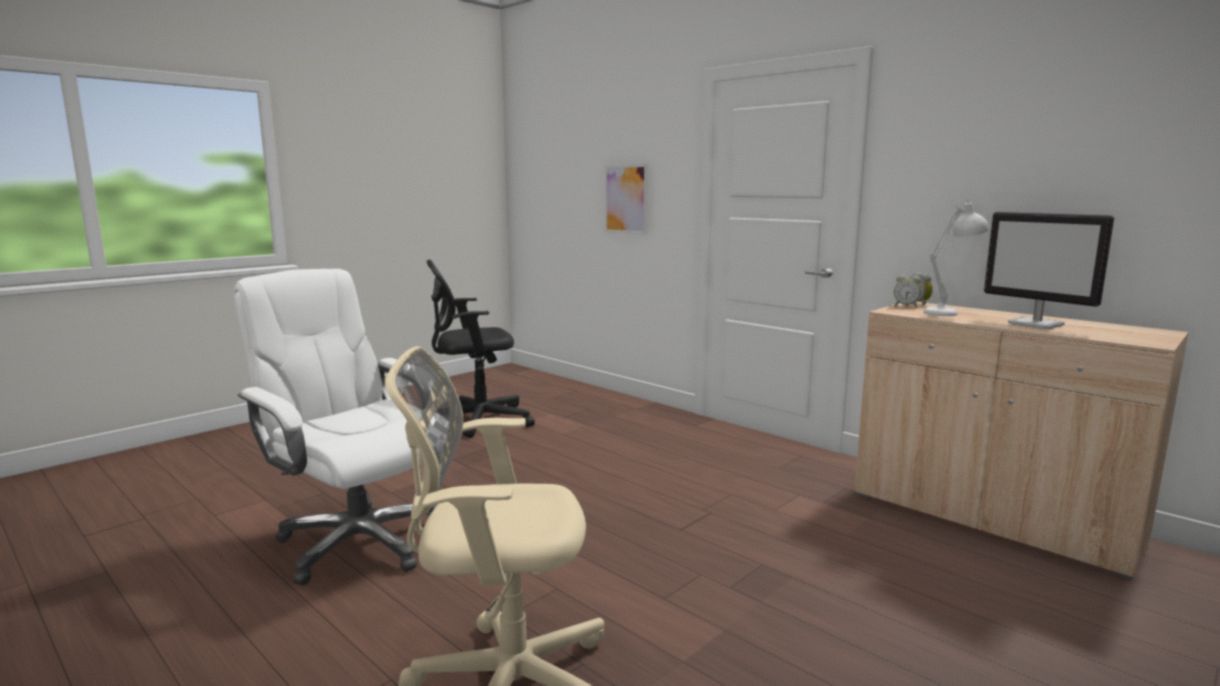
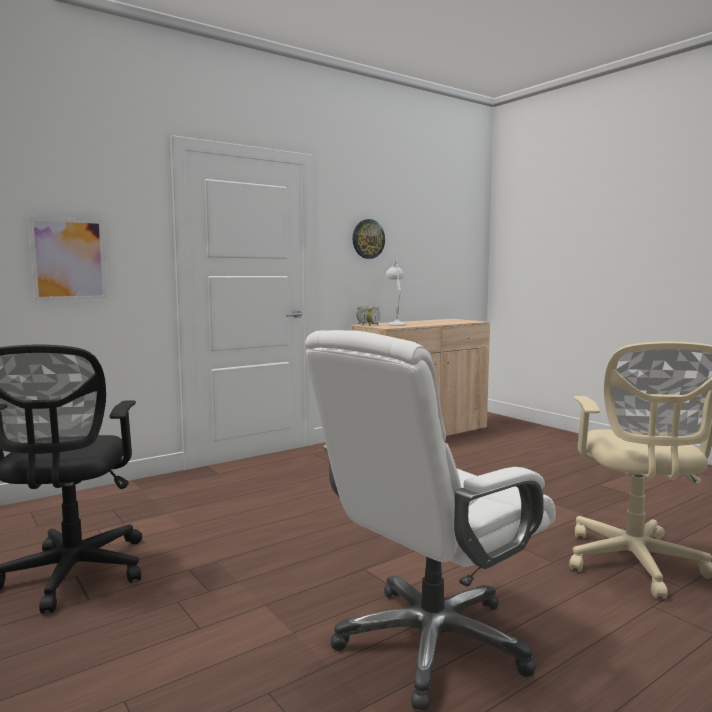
camera: 80 degrees left, 5 degrees down
monitor [984,212,1114,329] -> none
none -> wall clock [353,219,385,259]

